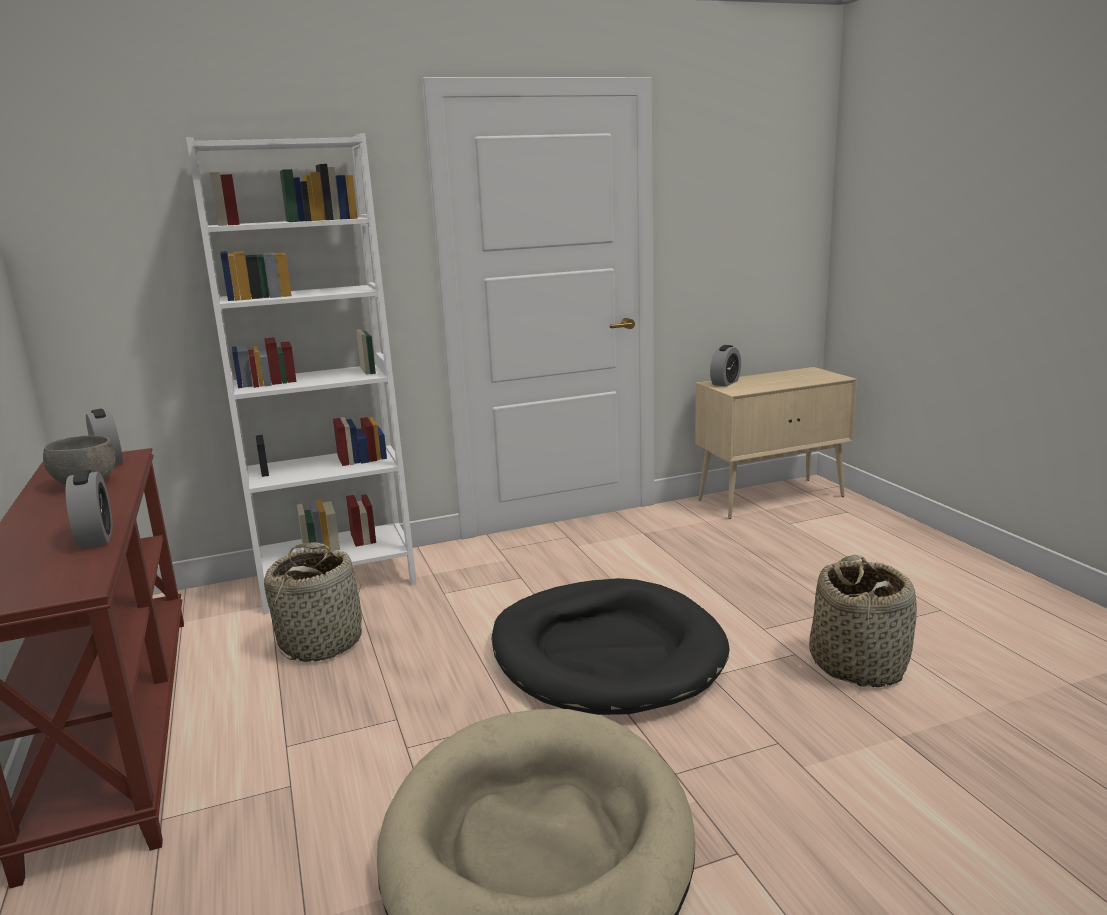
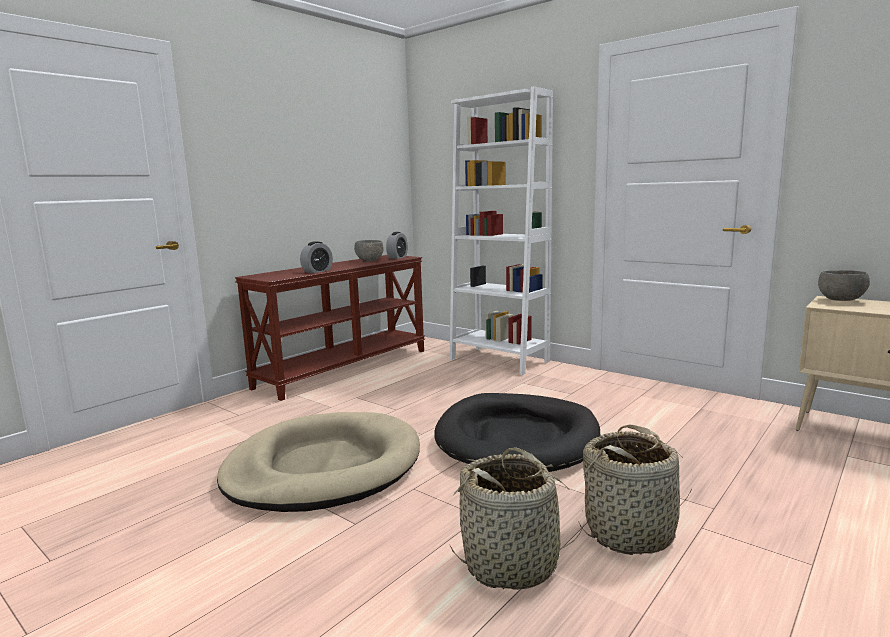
camera: 60 degrees right, 5 degrees down
basket [264,542,362,662] -> basket moved to [449,447,584,590]
alarm clock [710,345,741,387] -> grey bowl [818,270,870,301]

